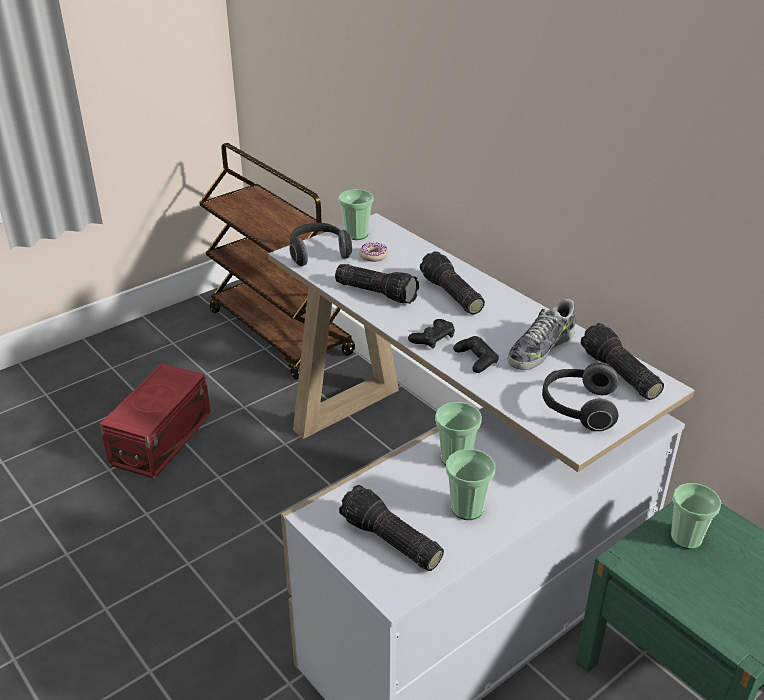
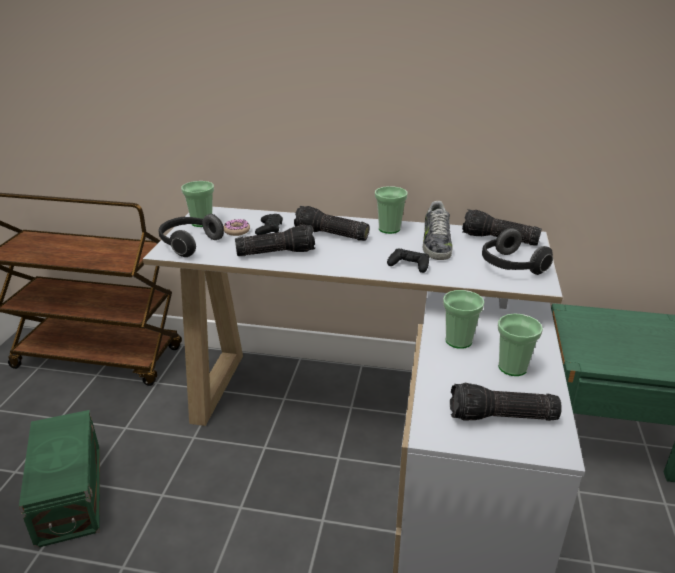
camera: 40 degrees left, 5 degrees down
red storage box [100,363,211,479] -> green storage box [19,410,100,548]
black game controller [408,319,455,349] -> black game controller moved to [255,214,283,235]
cup [671,483,721,549] -> cup moved to [375,186,407,234]

